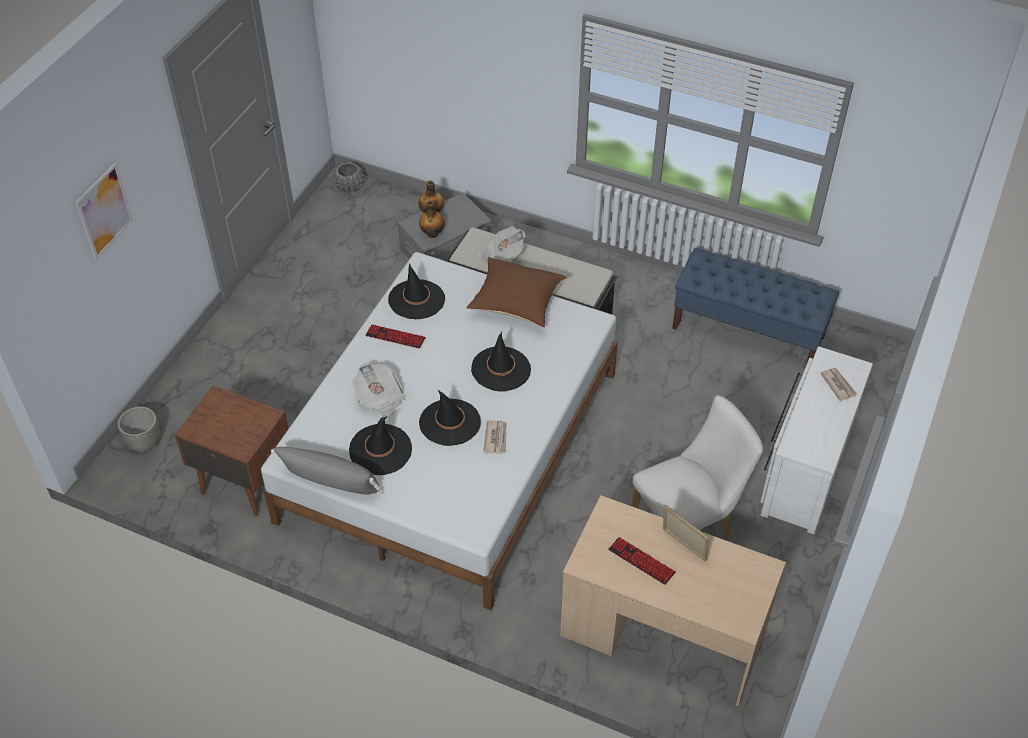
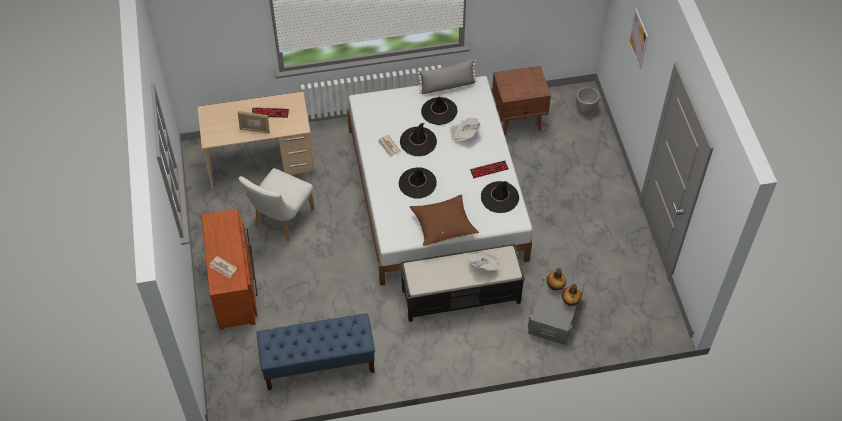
camera: 145 degrees right, 5 degrees up
grey planter [333,162,365,193] -> none
white dresser [760,346,873,534] -> brown dresser [201,209,258,330]

